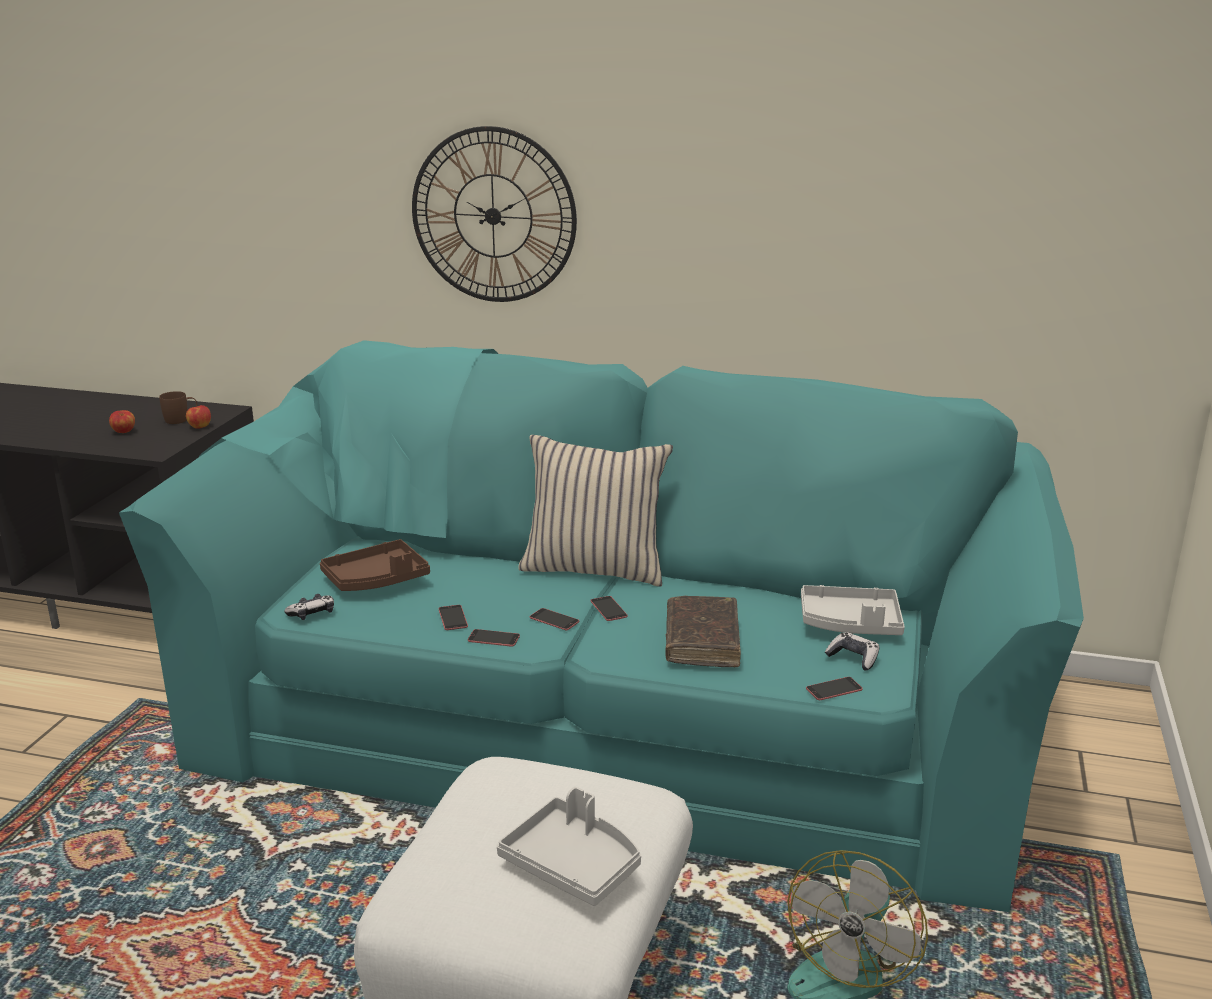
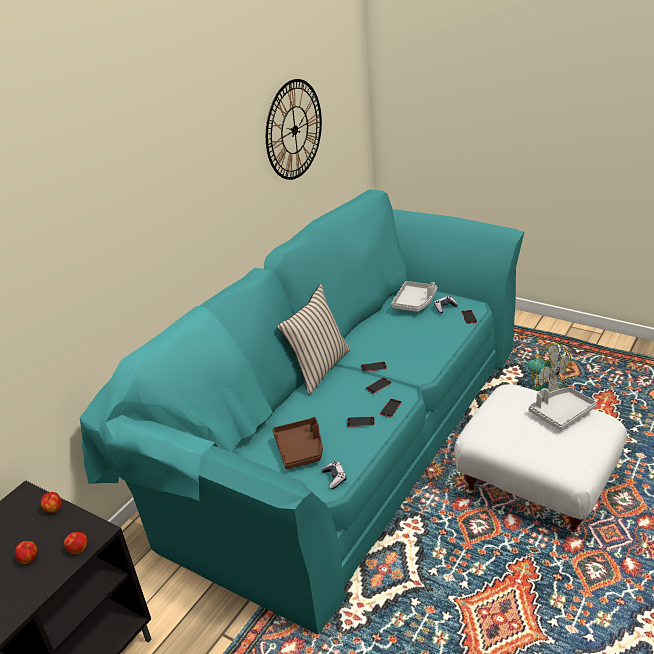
camera: 70 degrees left, 10 degrees up
brown mug [159,391,197,424] -> none
wall clock [412,126,577,302] -> wall clock moved to [266,79,322,180]
brown book [665,596,741,667] -> none
none -> apple [64,532,87,554]

